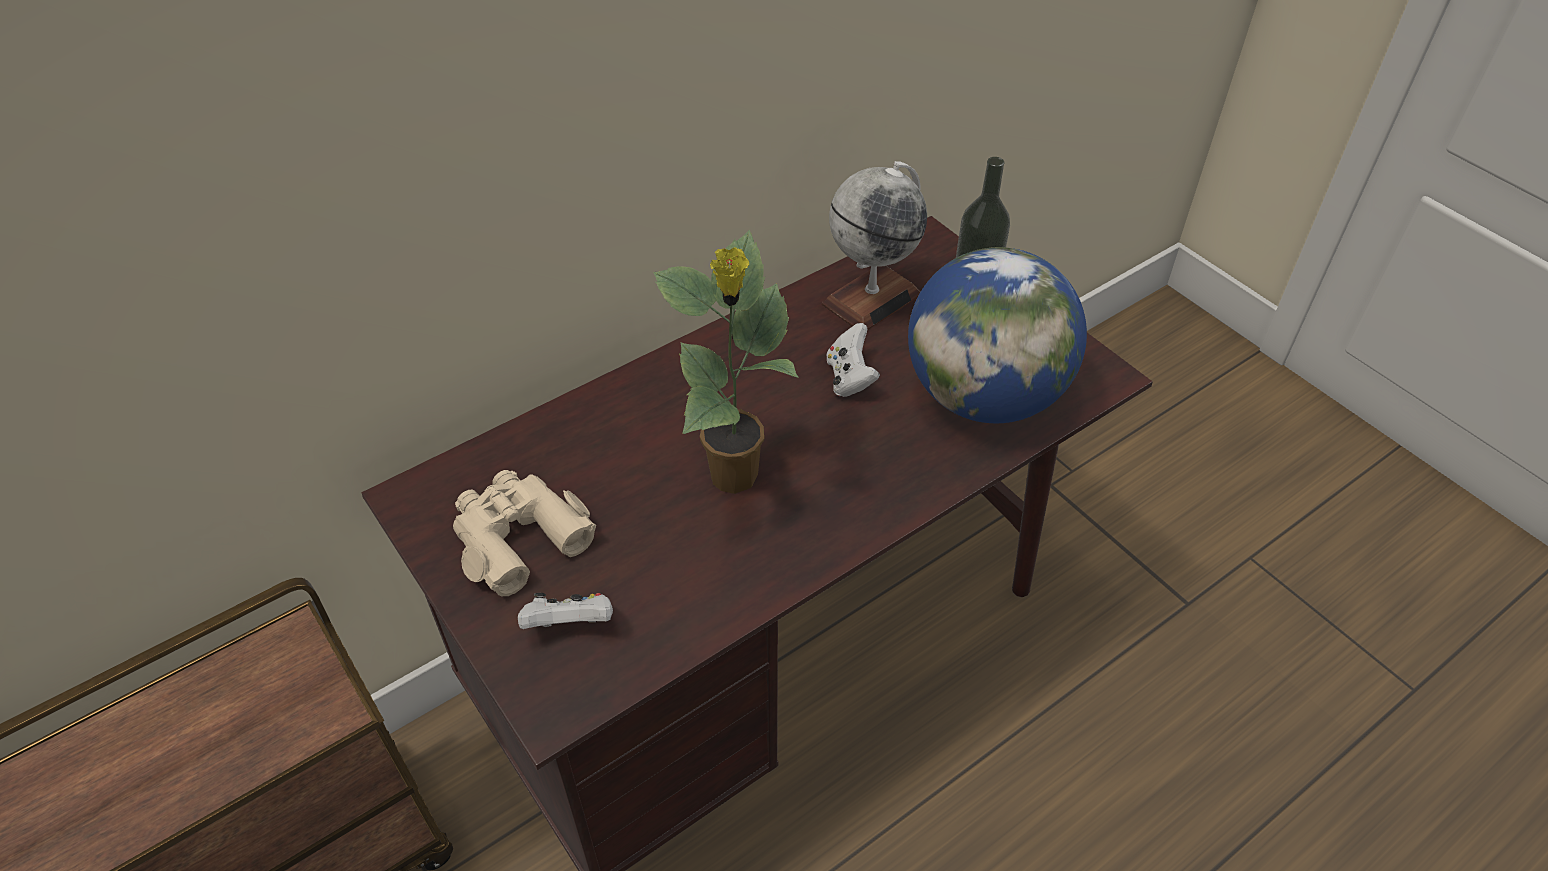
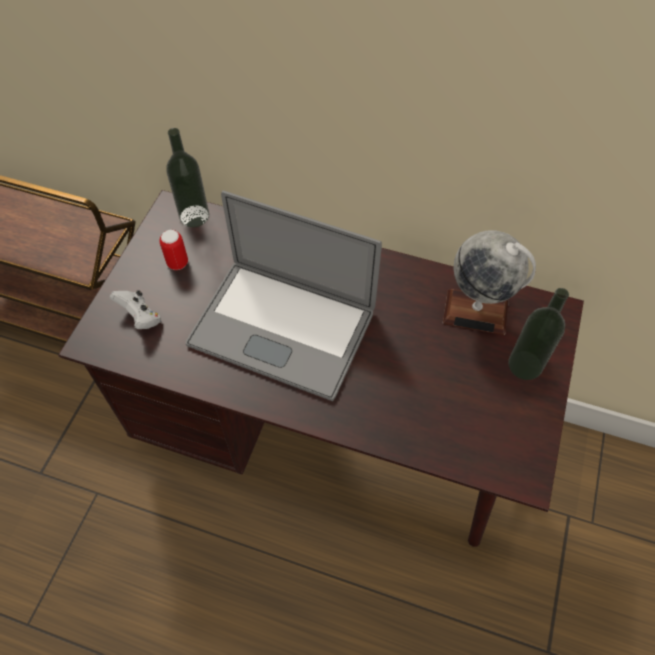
camera: 55 degrees right, 10 degrees up
beige binoculars [453,470,596,596] -> can [160,230,188,270]
potted plant [653,230,799,494] -> laptop [185,190,382,401]
white game controller [826,323,880,397] -> none
globe [908,247,1087,423] -> none
none -> bottle [166,128,209,227]

